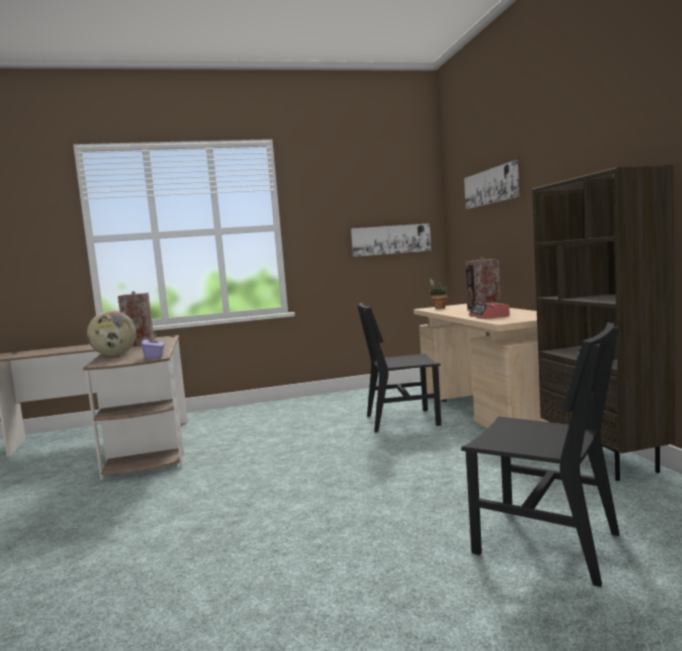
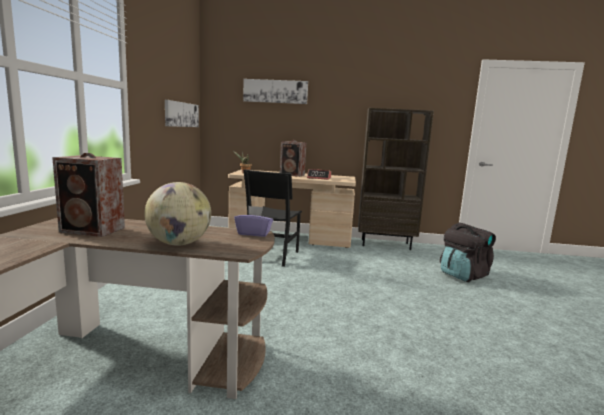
camera: 70 degrees left, 5 degrees up
black chair [461,322,620,587] -> black backpack [440,223,496,283]

